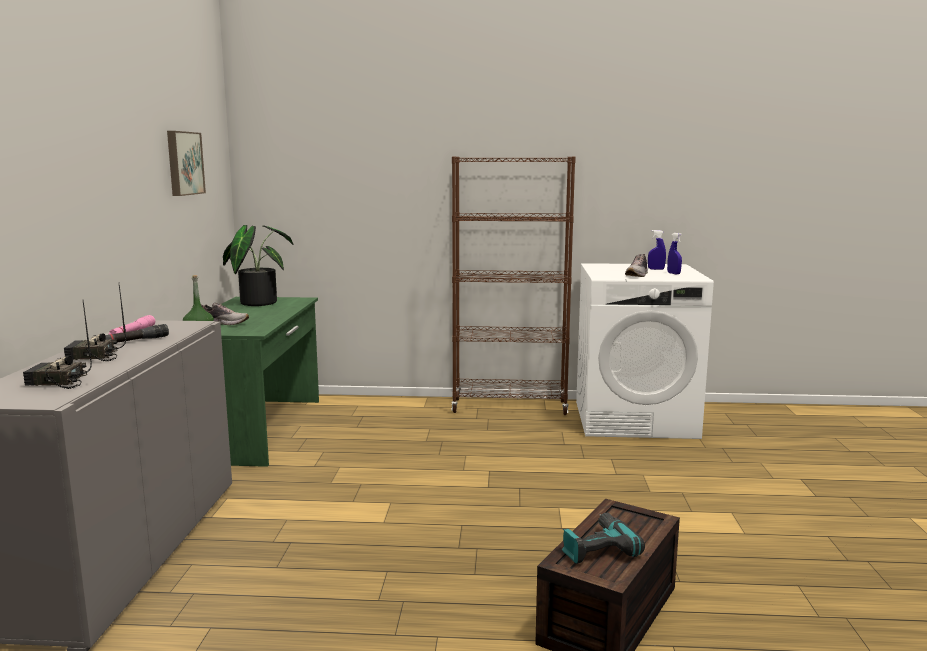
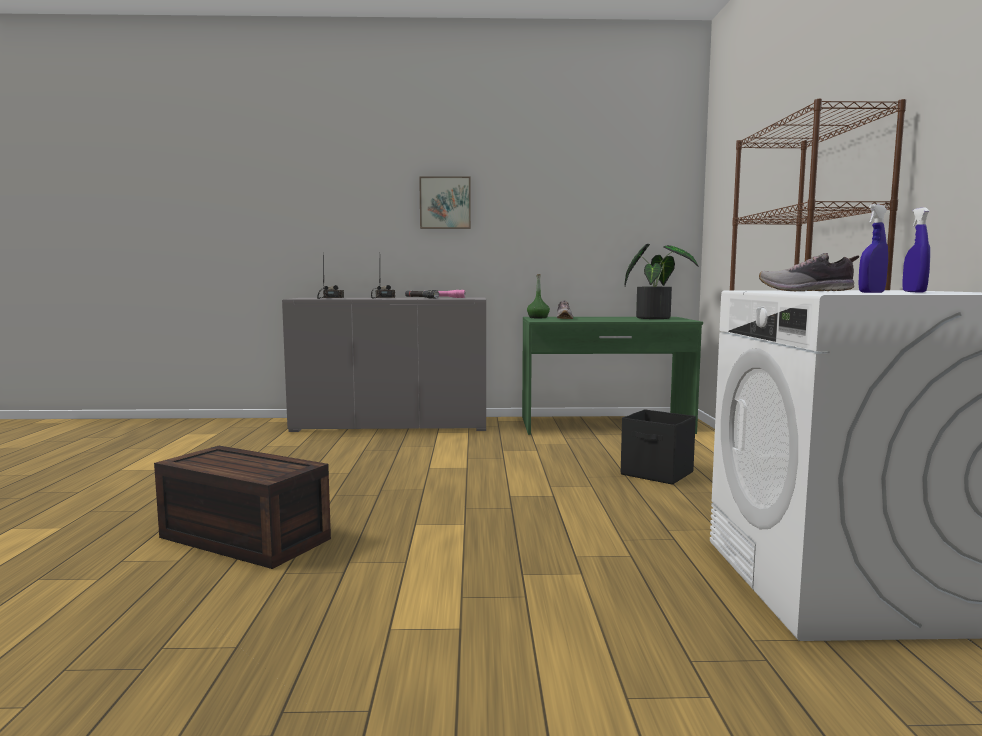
camera: 85 degrees right, 5 degrees down
picture [167,131,206,196] -> picture moved to [419,176,471,229]
power drill [562,513,645,564] -> none
none -> black storage box [621,409,696,485]

